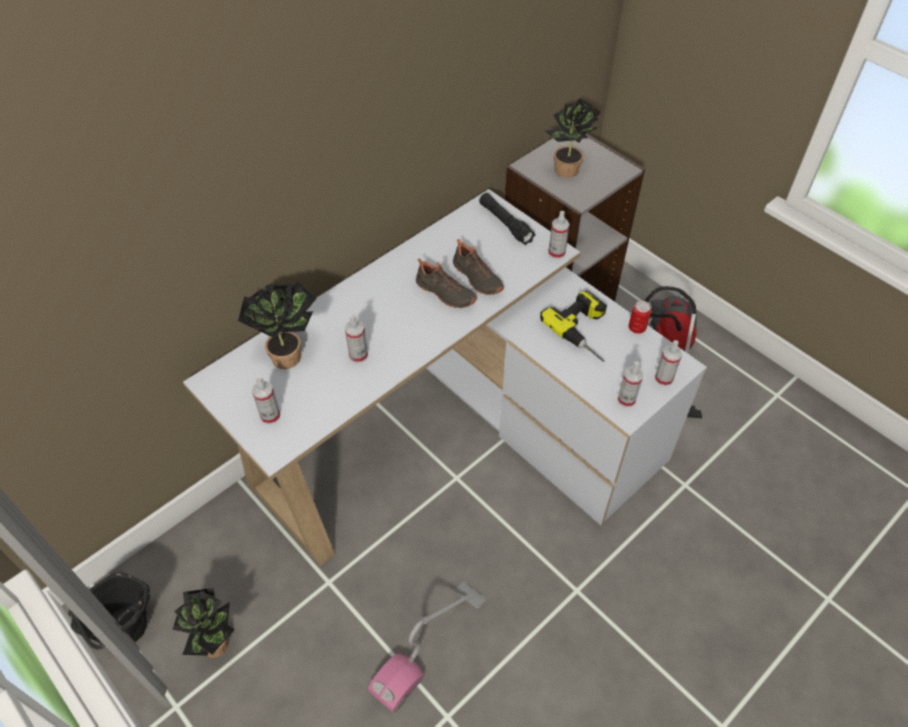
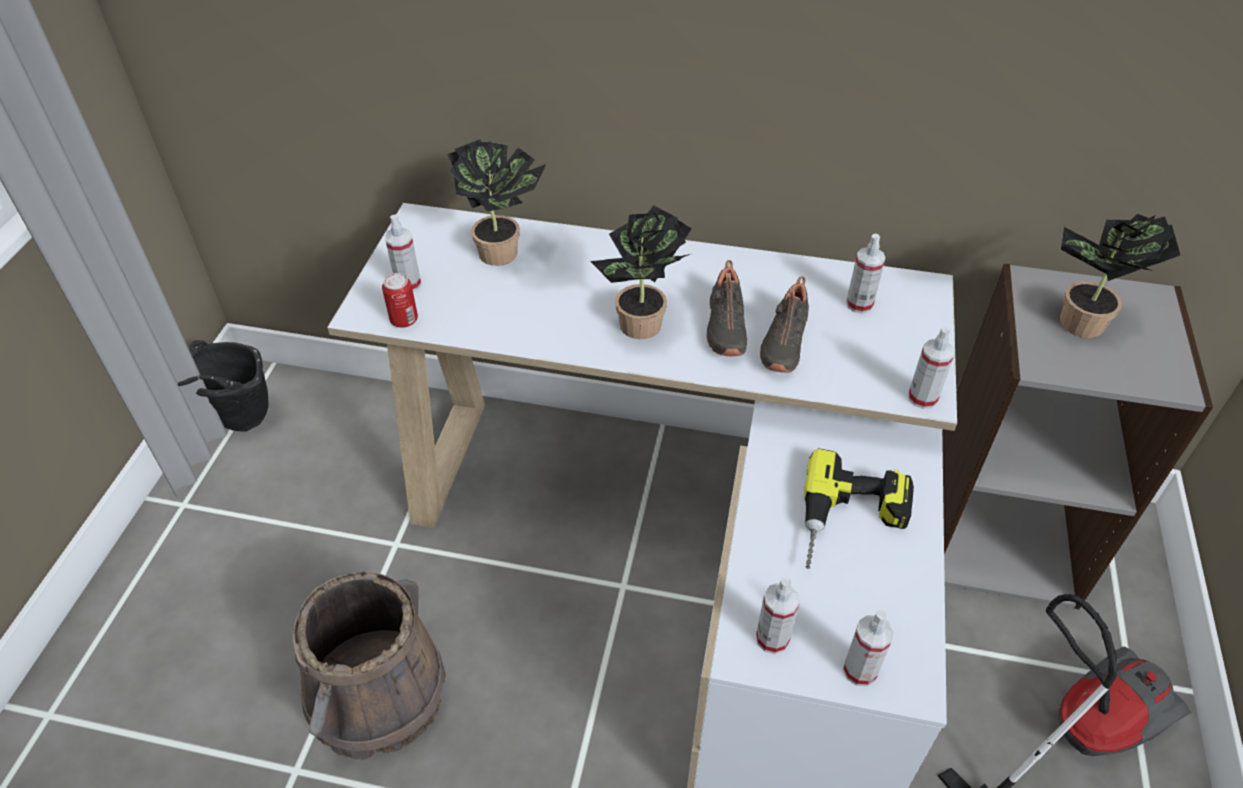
camera: 55 degrees right, 5 degrees down
potted plant [173,588,235,658] -> potted plant moved to [590,205,692,339]
spray bottle [345,314,368,363] -> spray bottle moved to [846,234,886,314]
vacuum cleaner [368,582,486,712] -> brown bucket [293,571,446,760]
black flashlight [479,193,535,245] -> none
can [629,301,651,334] -> can moved to [382,273,418,328]

